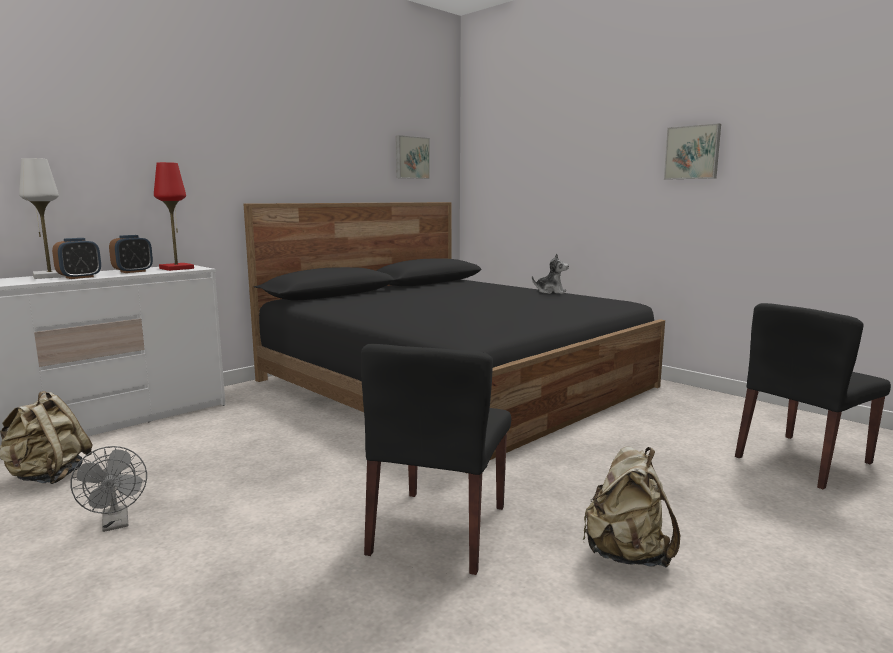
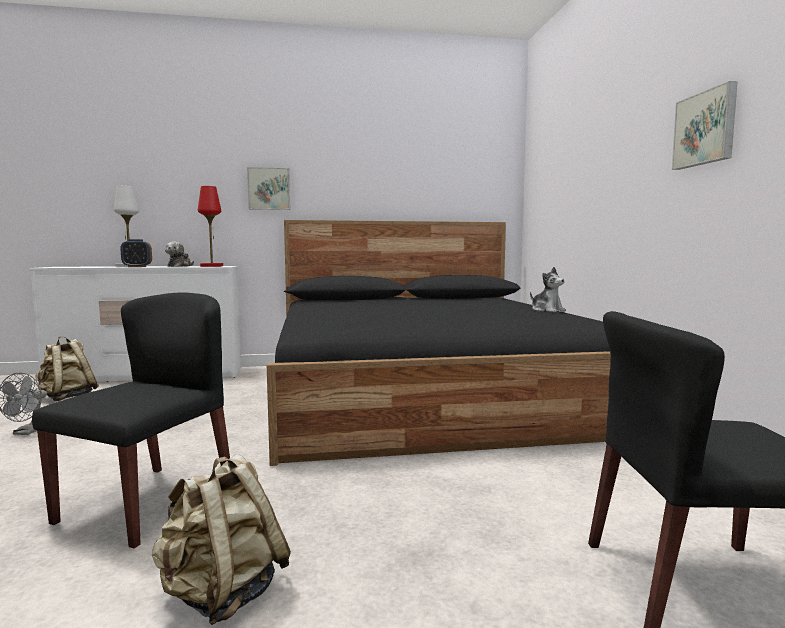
camera: 35 degrees right, 5 degrees down
alarm clock [109,235,153,273] -> plush toy [165,242,194,267]
black chair [361,344,511,575] -> black chair turned 150 degrees clockwise [32,292,230,549]
picture [396,135,430,179] -> picture moved to [247,167,290,210]

